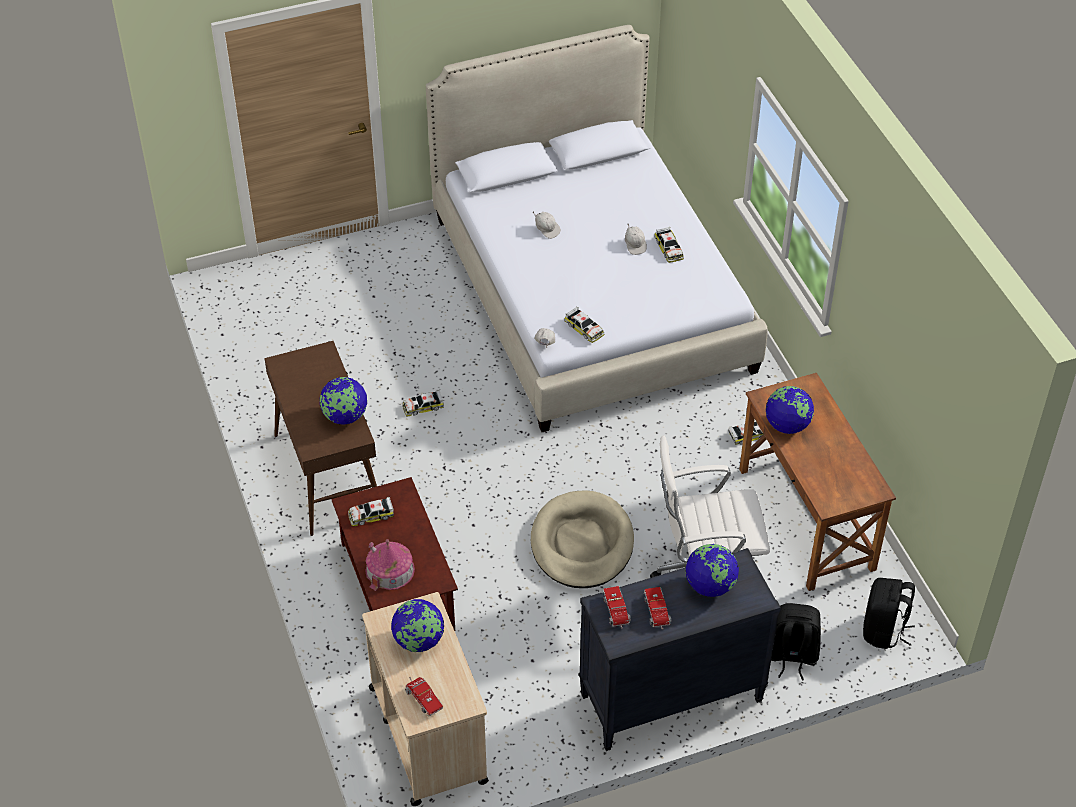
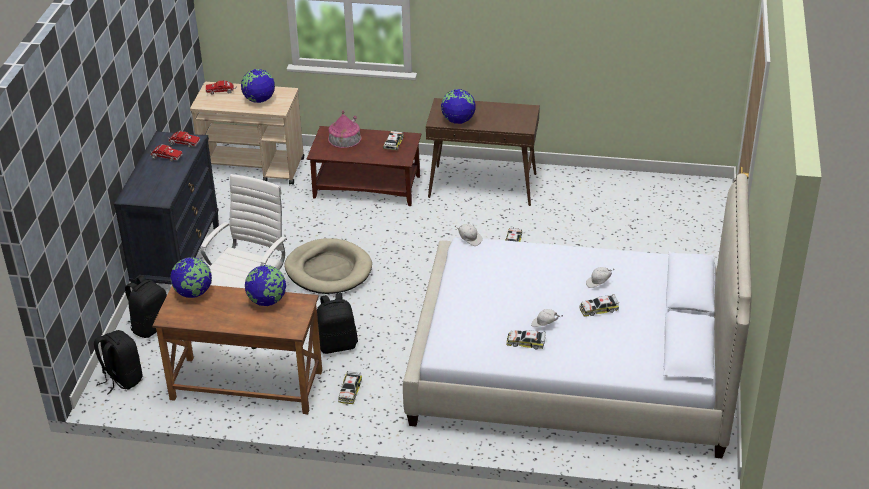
camera: 120 degrees right, 10 degrees down
toy car [565,306,604,343] -> toy car moved to [579,294,619,317]
globe [686,544,739,597] -> globe moved to [170,257,212,298]
none -> black backpack [317,293,358,354]

